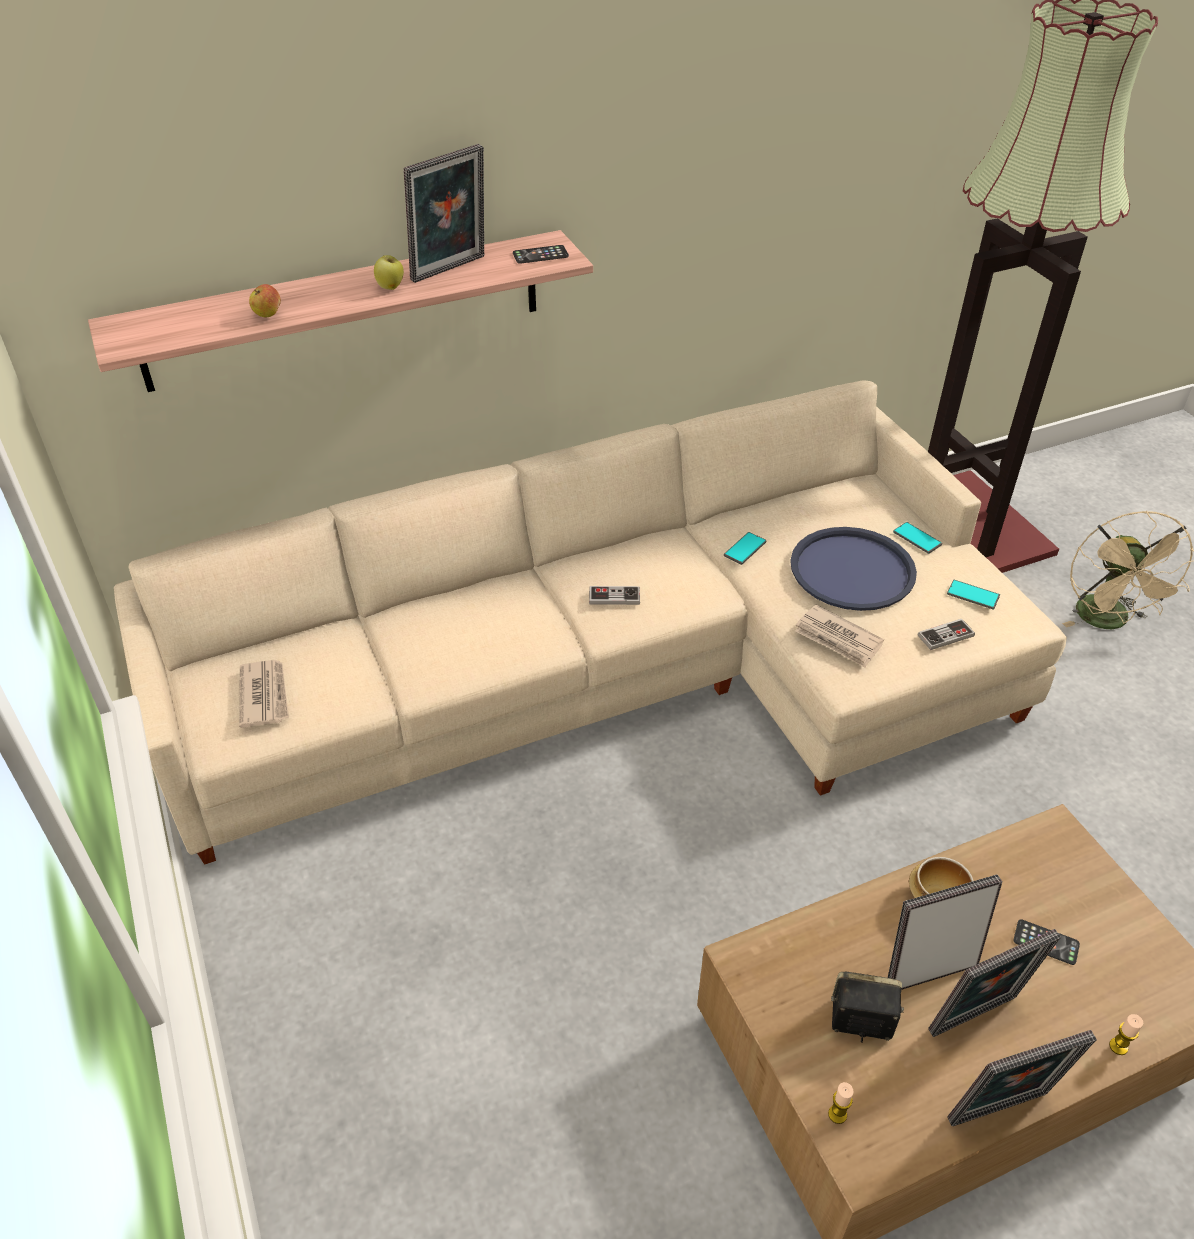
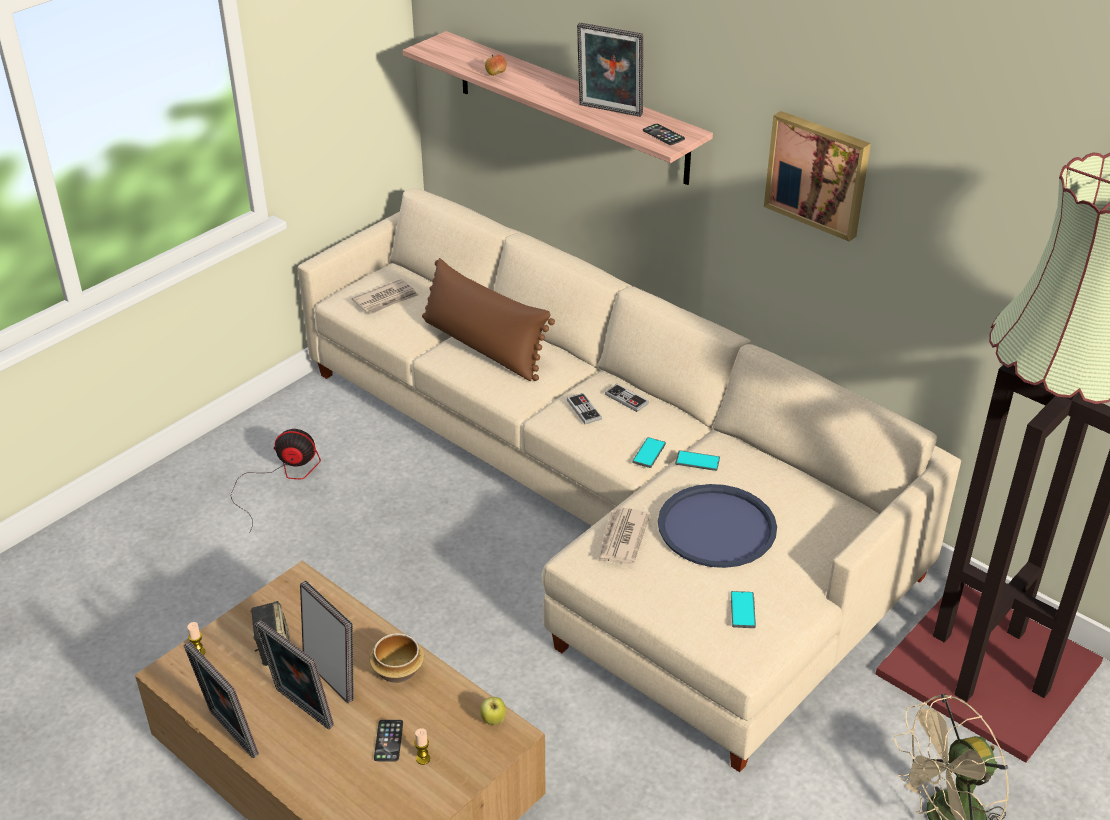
camera: 65 degrees right, 5 degrees down
apple [374,255,404,290] -> apple moved to [480,697,506,725]
phone [893,522,942,554] -> phone moved to [632,437,666,468]
game controller [918,619,975,650] -> game controller moved to [605,384,649,412]
candle [1109,1014,1143,1055] -> candle moved to [414,728,430,765]
none -> fan [230,429,321,532]
none -> brown pillow [422,258,555,381]
none -> picture [764,111,871,242]

